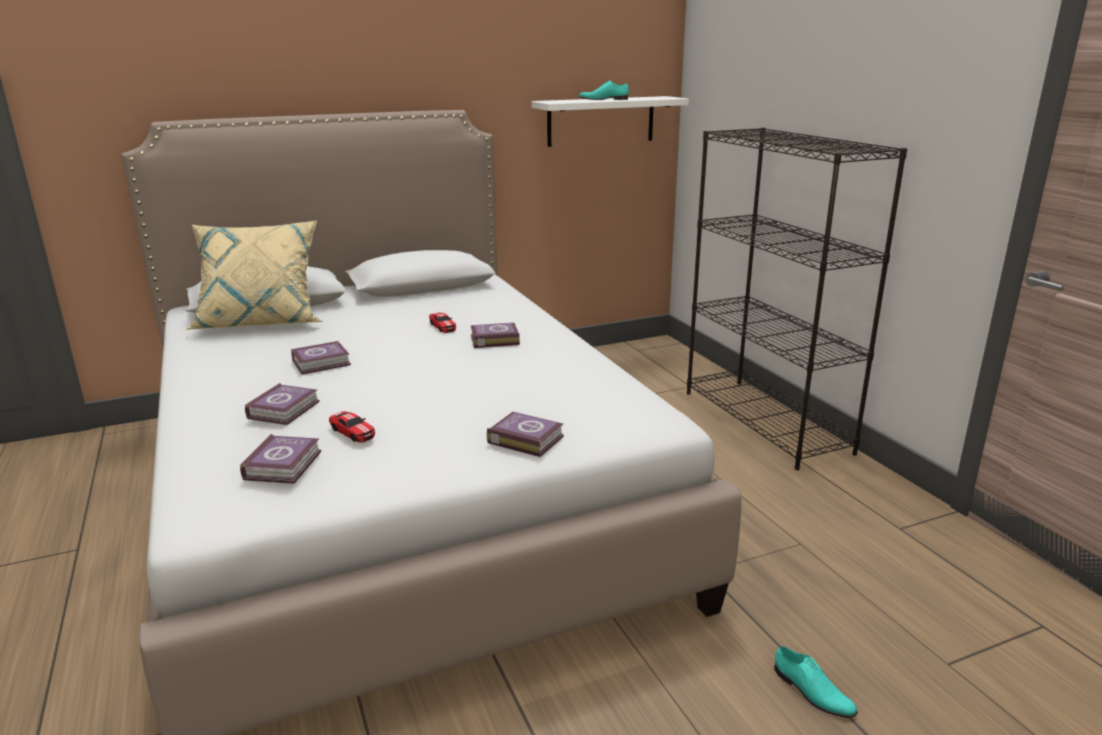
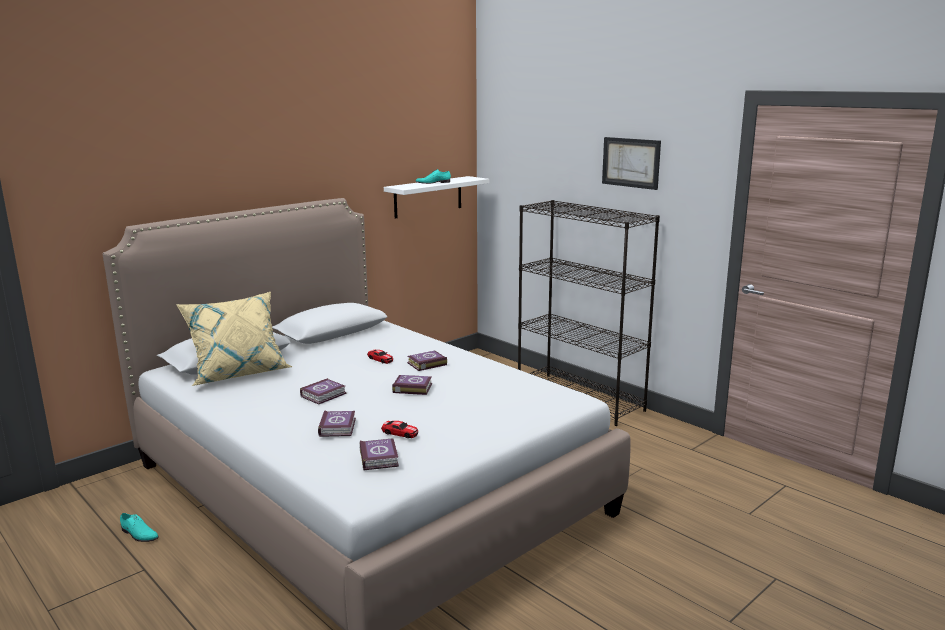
camera: 20 degrees left, 5 degrees down
book [487,412,564,457] -> book moved to [392,375,432,395]
turquoise shoe [774,646,858,718] -> turquoise shoe moved to [120,513,159,542]
none -> picture [602,137,661,190]

